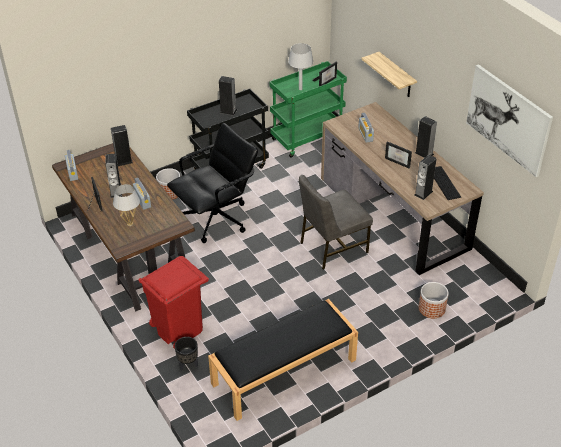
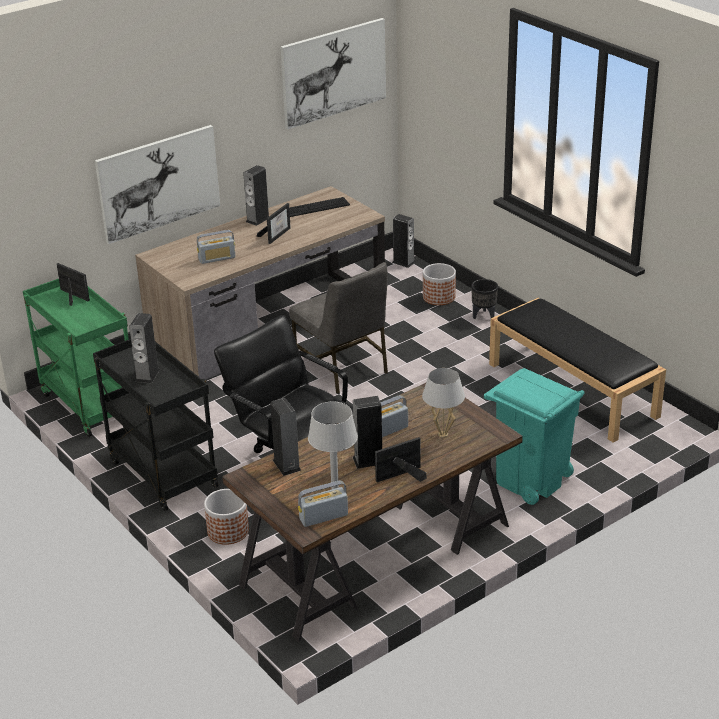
camera: 95 degrees left, 10 degrees down
red trash can [138,256,209,349] -> turquoise trash can [484,368,585,505]
black planter [175,337,198,371] -> black planter moved to [471,279,498,319]
grey table lamp [288,43,313,90] -> grey table lamp moved to [308,402,358,489]
shelf [362,52,417,97] -> picture [95,125,220,244]
speaker [414,155,437,200] -> speaker moved to [392,214,416,268]

